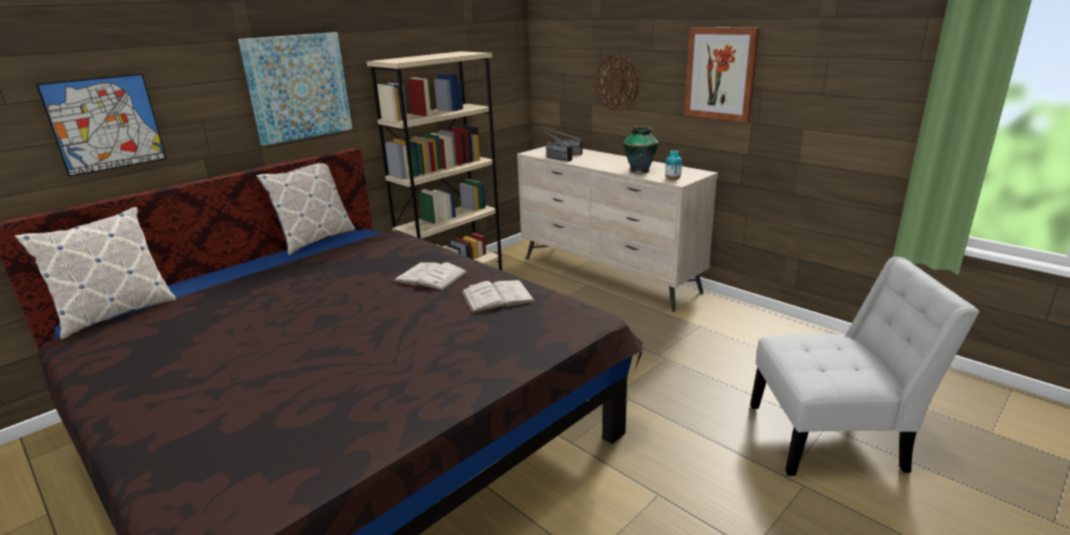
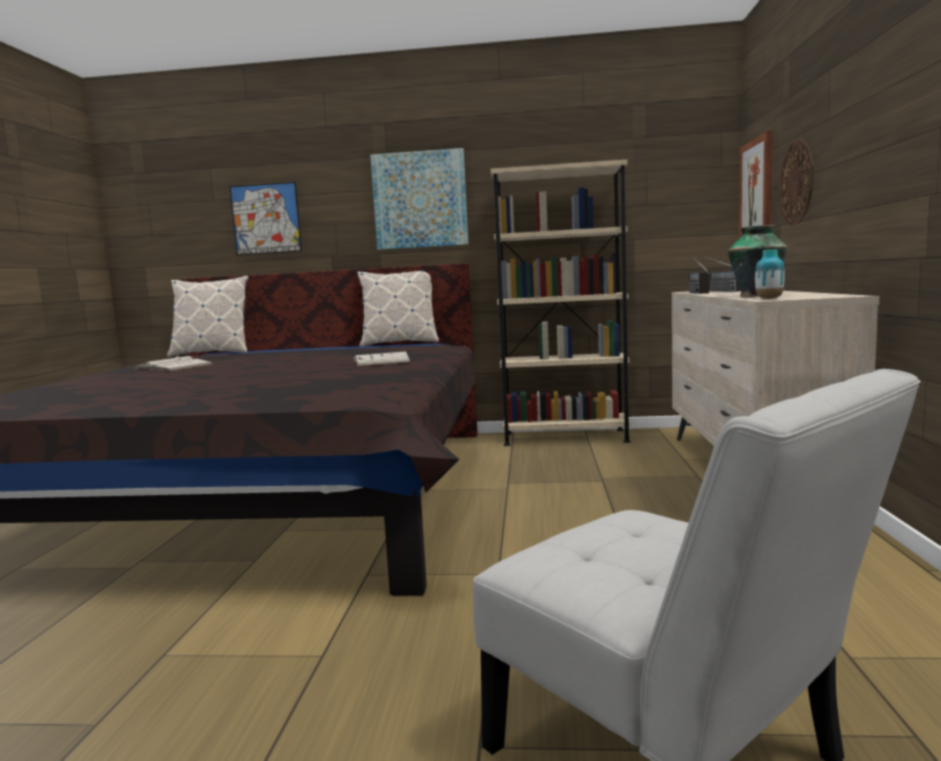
camera: 50 degrees right, 15 degrees down
white book [461,280,536,313] -> white book moved to [133,356,213,371]
picture [684,27,760,123] -> picture moved to [739,131,773,238]

